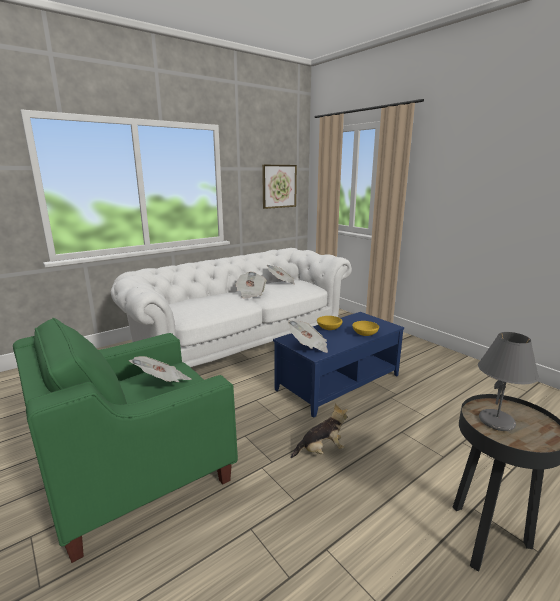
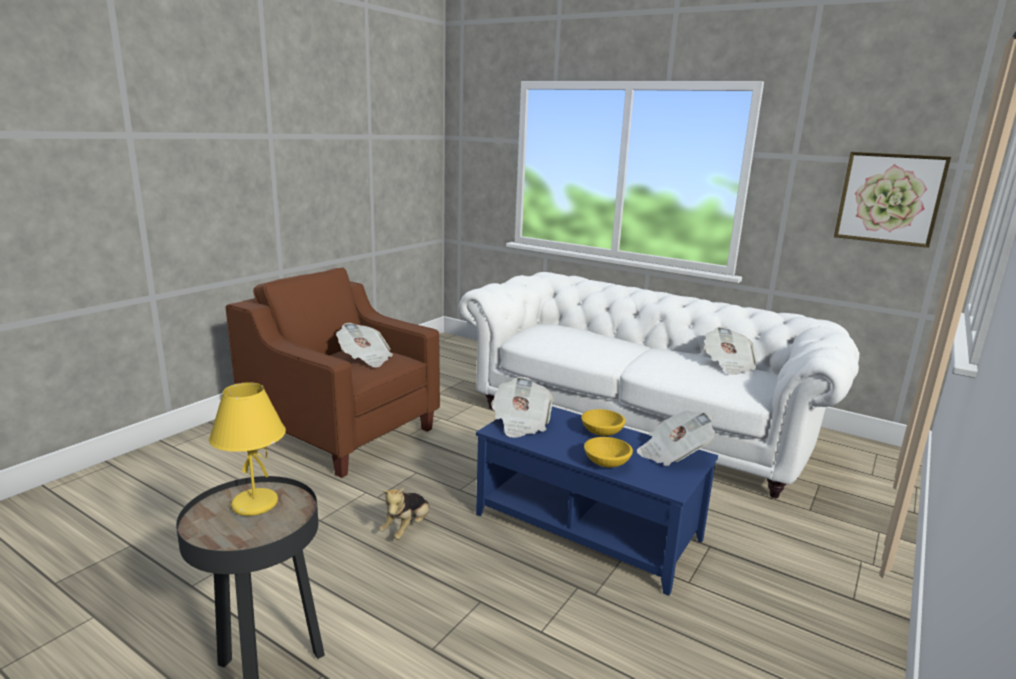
camera: 70 degrees right, 0 degrees up
green armchair [13,318,238,563] -> brown armchair [226,267,440,478]
newspaper [235,272,266,299] -> newspaper moved to [637,411,715,466]
plush toy [291,403,348,458] -> plush toy turned 60 degrees clockwise [379,488,430,540]
grey table lamp [478,332,539,431] -> yellow table lamp [209,382,286,516]

